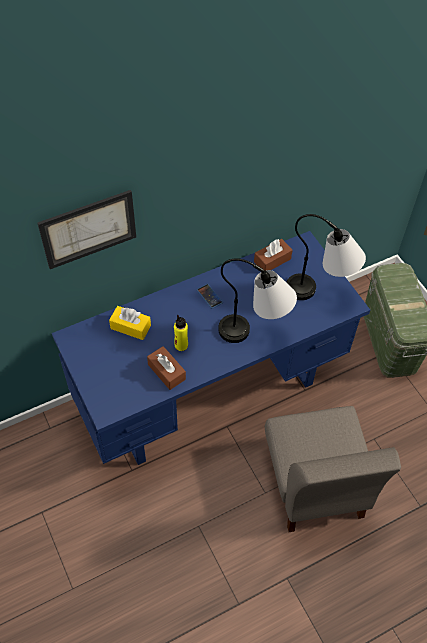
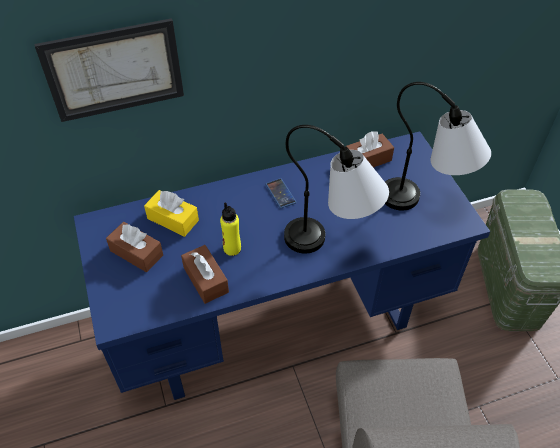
camera: 10 degrees right, 5 degrees down
none -> brown tissue box [106,222,163,272]

